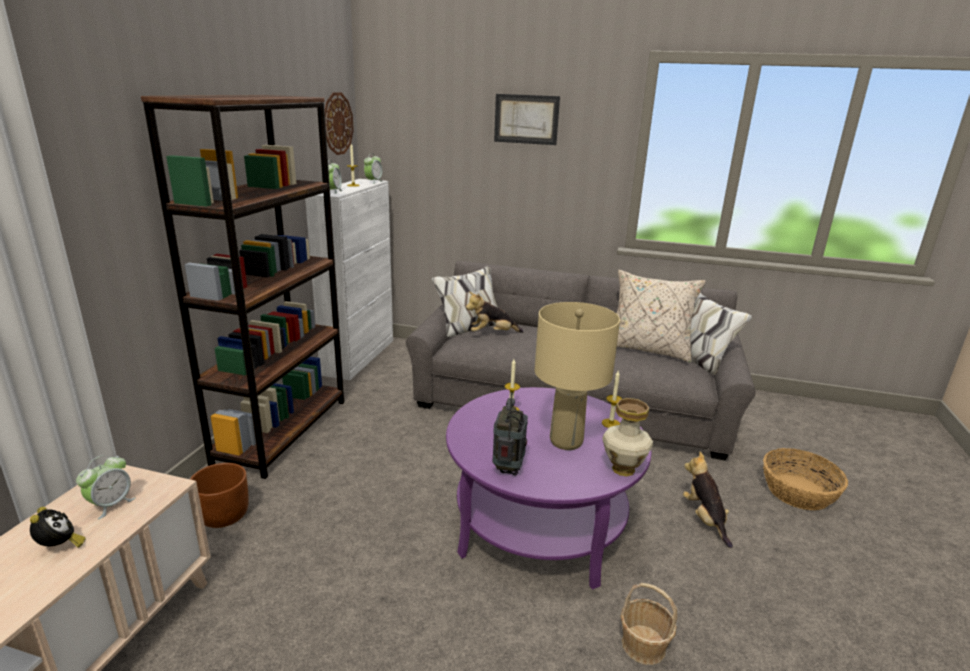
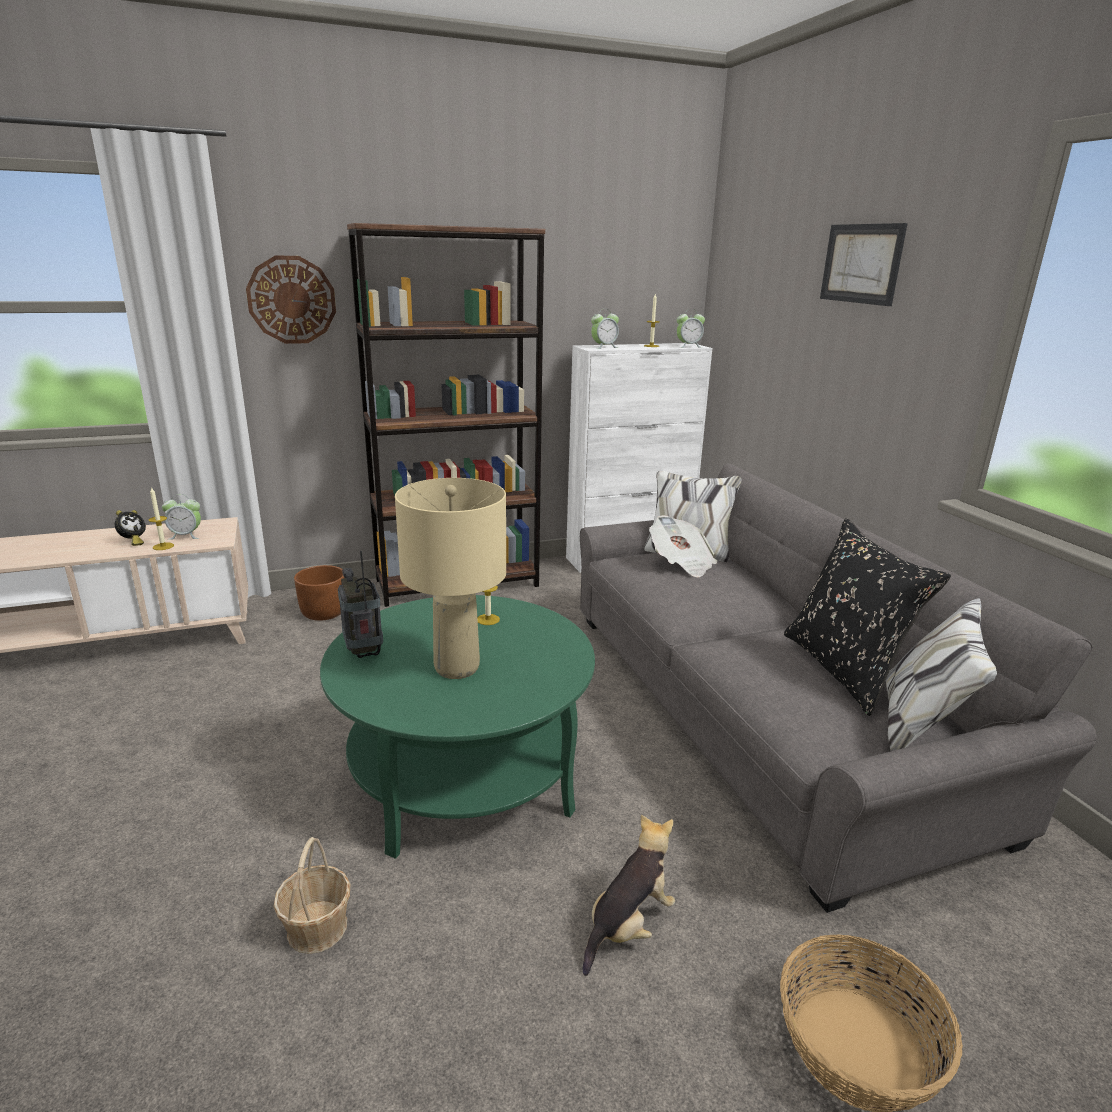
camera: 55 degrees right, 0 degrees up
wall clock [325,93,354,155] -> wall clock moved to [246,255,336,344]
purple coffee table [446,387,651,590] -> green coffee table [320,595,595,859]
plush toy [466,292,523,333] -> newspaper [649,515,718,578]
radio [493,391,528,476] -> radio turned 90 degrees counterclockwise [338,551,383,658]
candle [602,371,622,428] -> candle moved to [149,487,174,550]
vase [602,398,653,476] -> none
beige pillow [616,270,706,363] -> black pillow [784,518,951,716]

